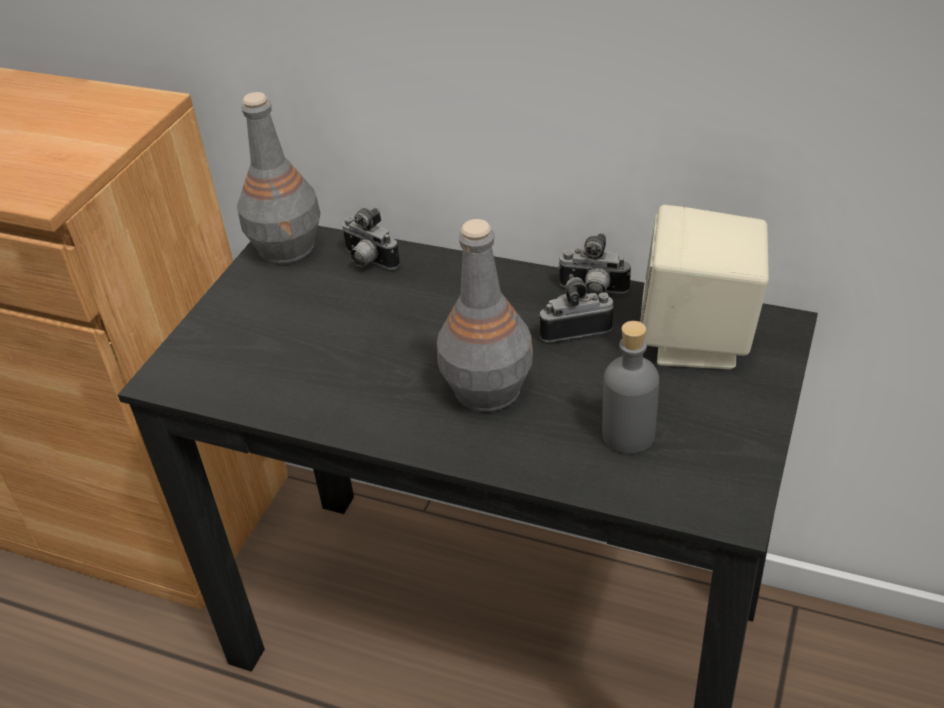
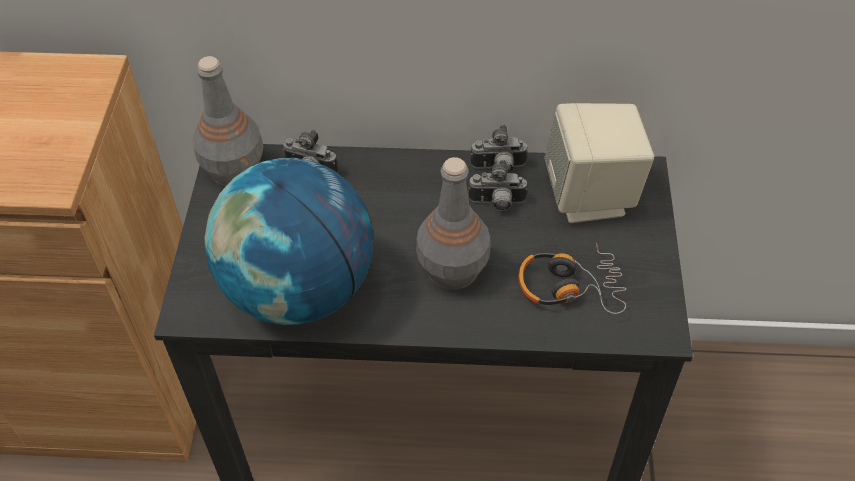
camera: 20 degrees left, 10 degrees up
camera [538,274,613,342] -> camera turned 150 degrees counterclockwise [468,160,528,211]
grey bottle [602,321,659,454] -> headphones [518,242,626,314]
none -> globe [204,158,373,325]

